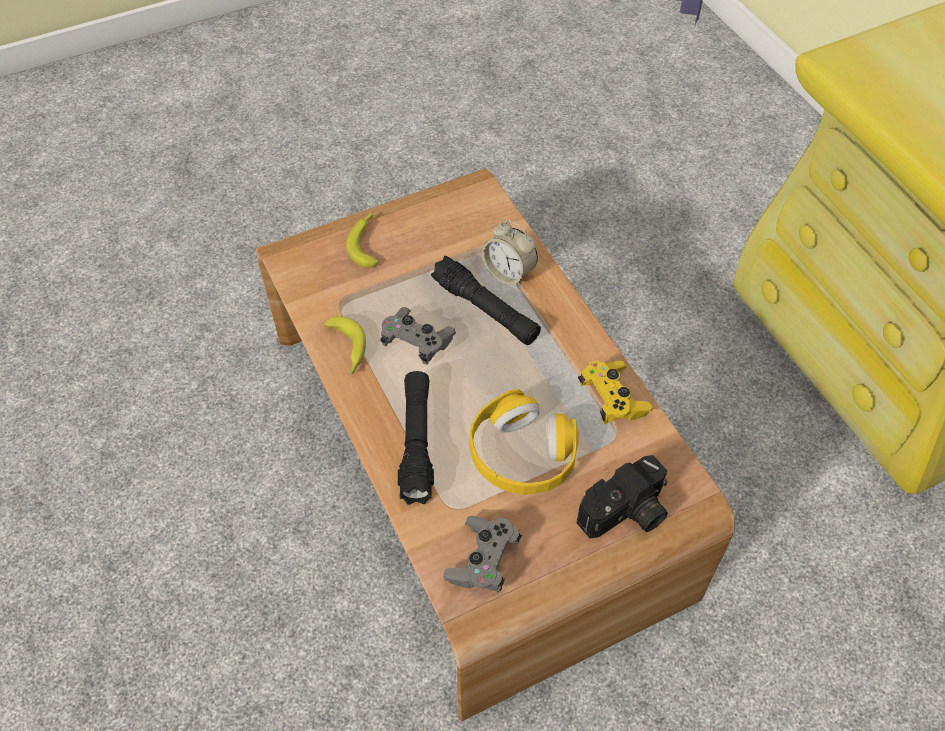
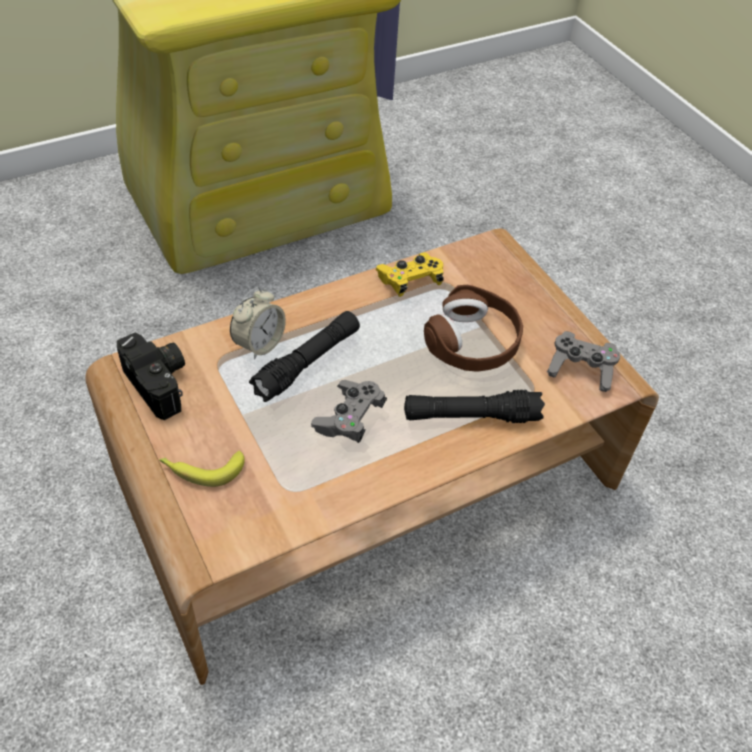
camera: 95 degrees left, 5 degrees down
banana [324,316,366,375] -> none
yellow headphones [469,388,579,495] -> brown headphones [424,285,523,372]
camera [577,455,668,538] -> camera moved to [117,333,185,420]

